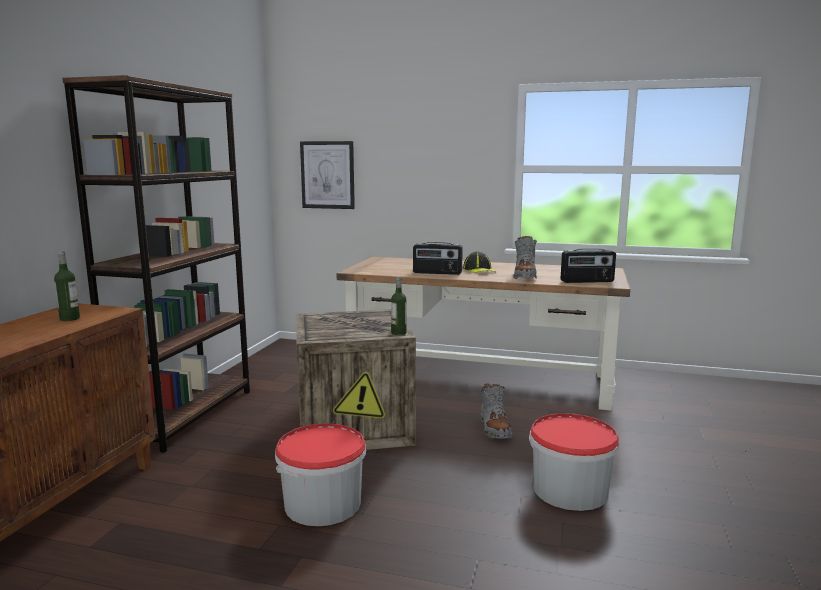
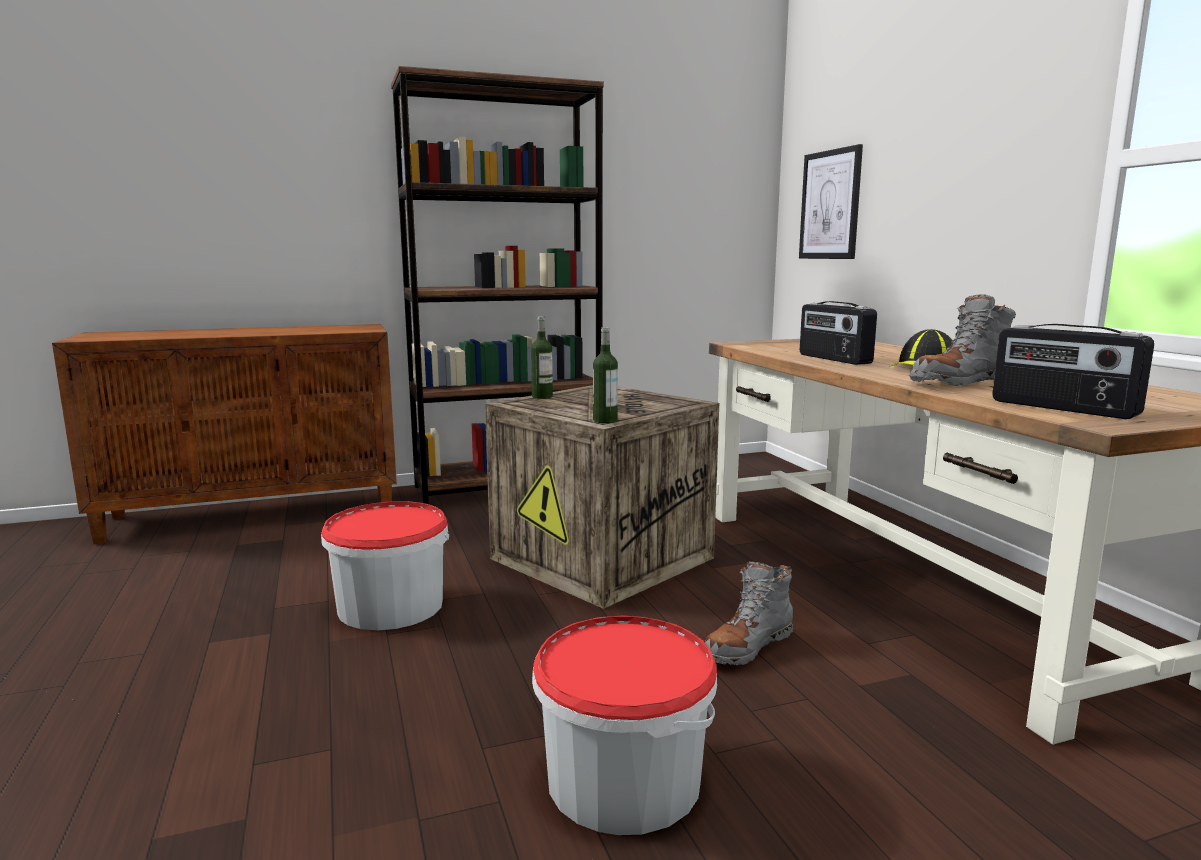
camera: 55 degrees right, 0 degrees up
bottle [54,251,80,321] -> bottle moved to [531,316,553,399]

